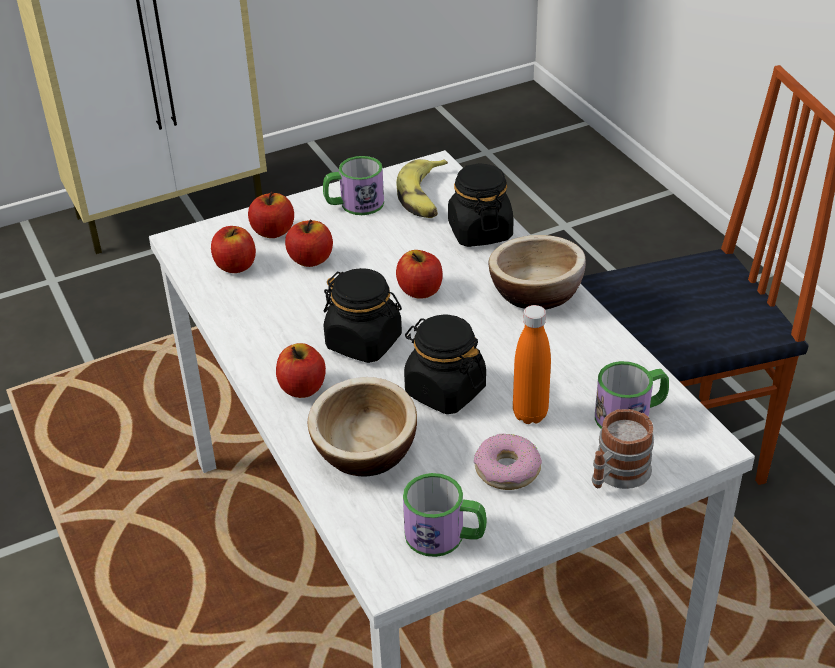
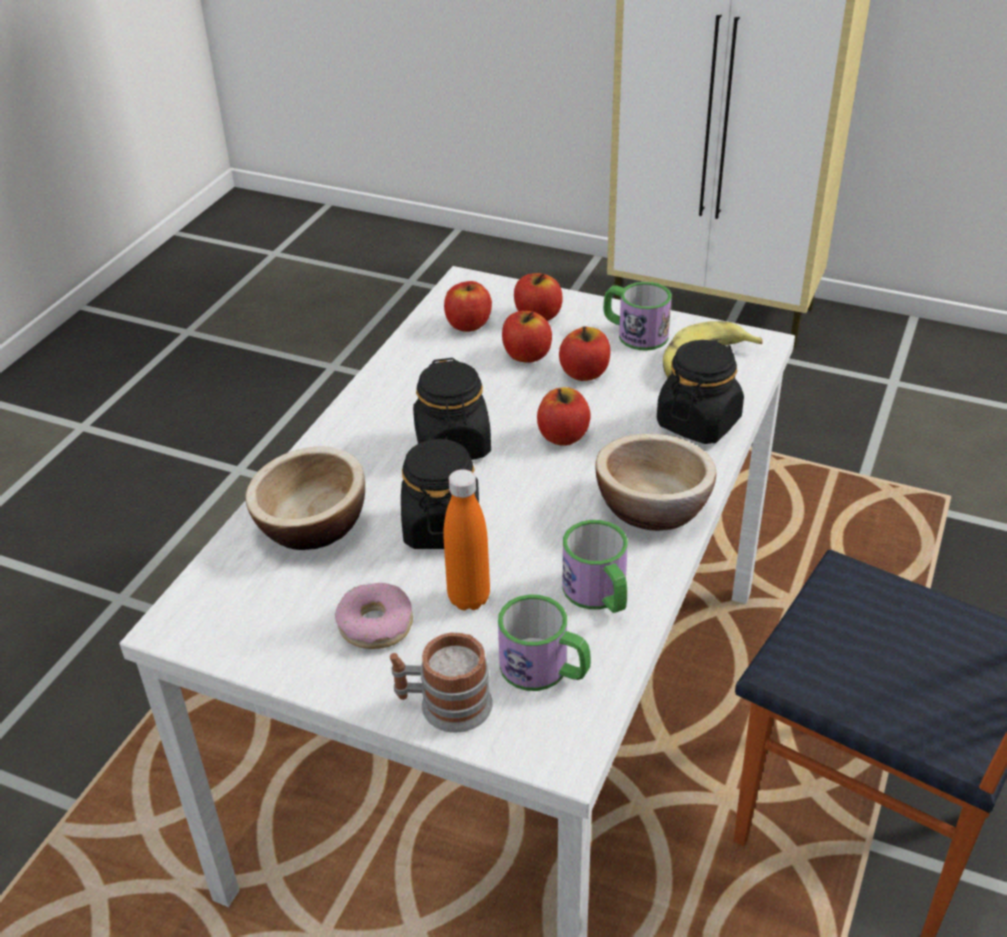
camera: 50 degrees right, 0 degrees up
apple [276,343,326,398] -> apple moved to [559,326,610,381]
mug [403,473,487,557] -> mug moved to [562,520,628,613]

